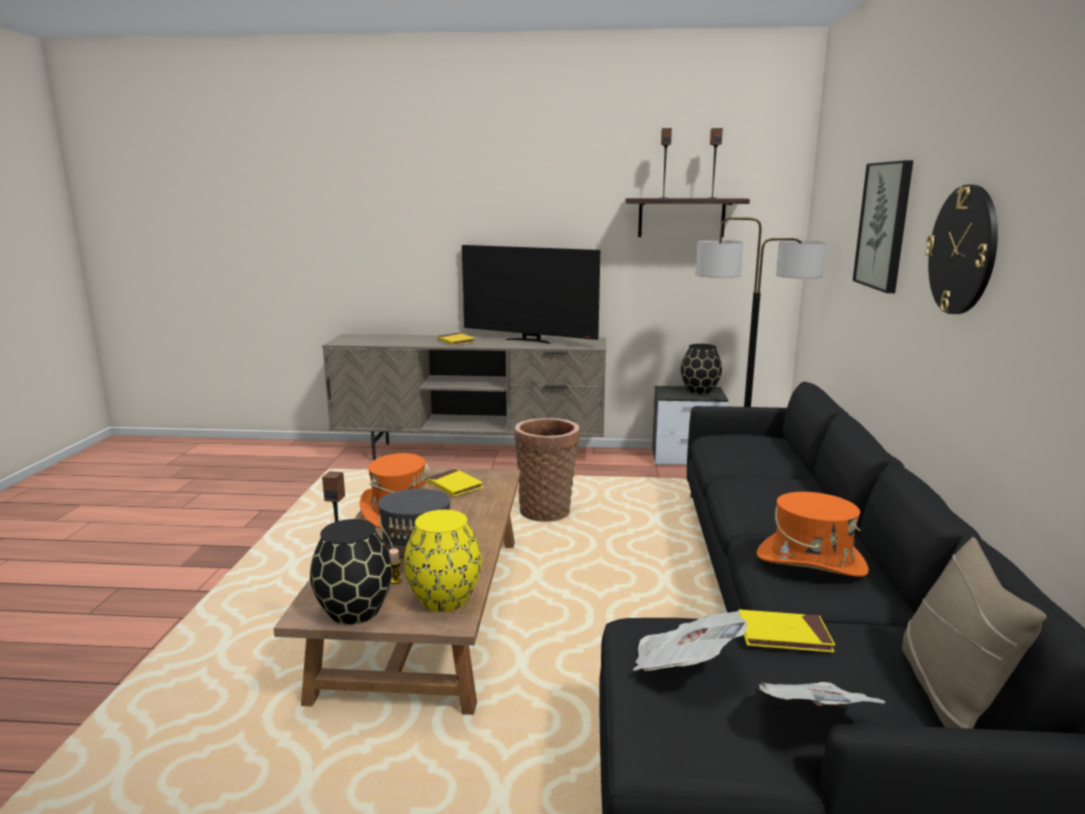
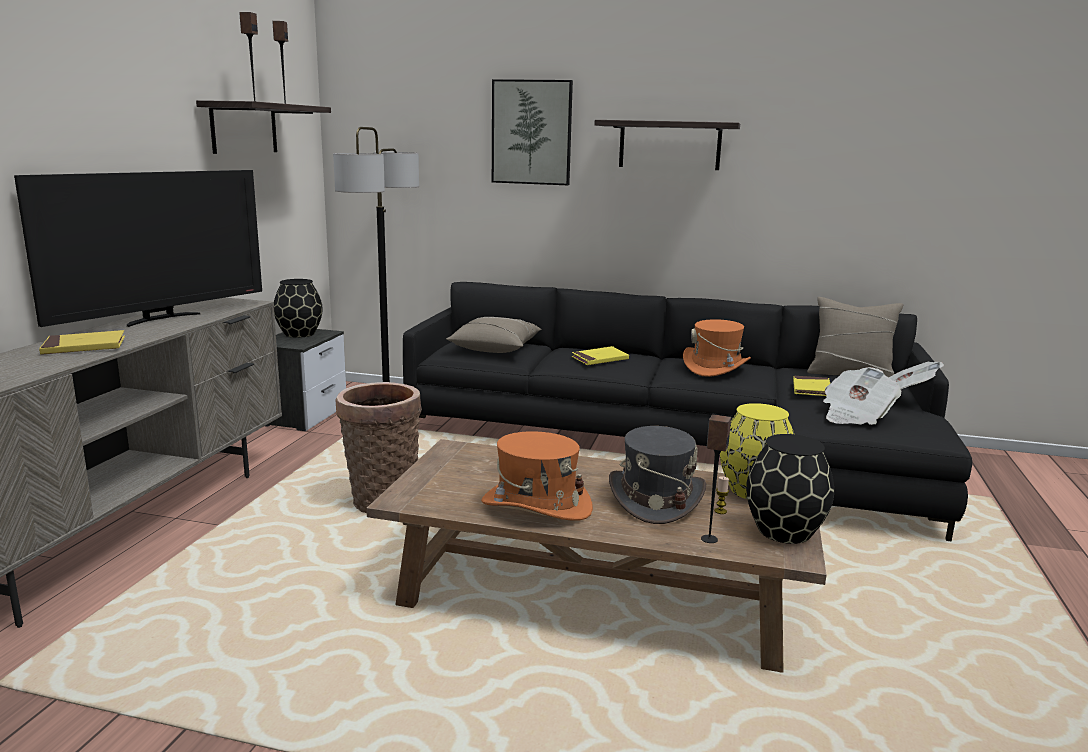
camera: 80 degrees left, 0 degrees up
yellow book [427,469,483,496] -> yellow book moved to [572,346,629,365]
wall clock [925,185,998,314] -> shelf [594,120,740,170]
none -> beige pillow [446,317,542,353]

